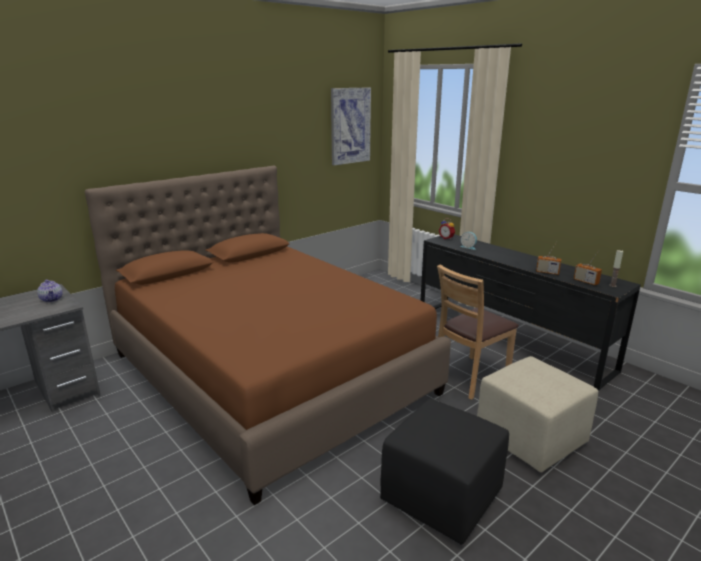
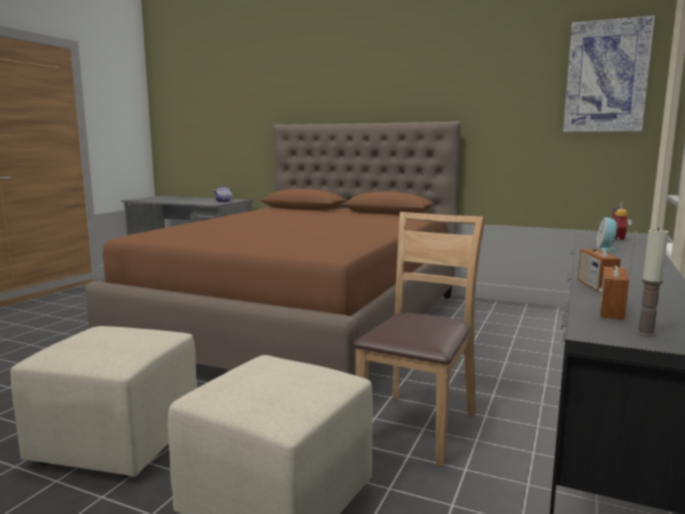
camera: 65 degrees right, 10 degrees down
black ottoman [380,399,509,545] -> beige ottoman [10,326,197,477]
brown chair [437,265,519,400] -> brown chair turned 90 degrees clockwise [353,212,486,467]

